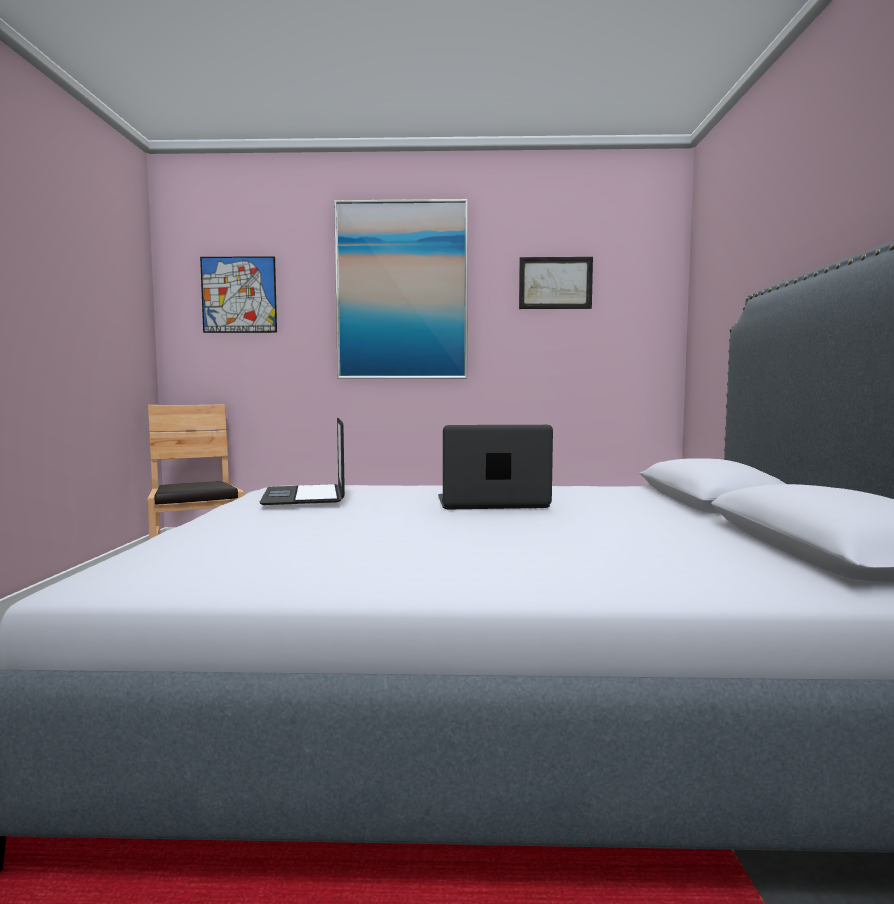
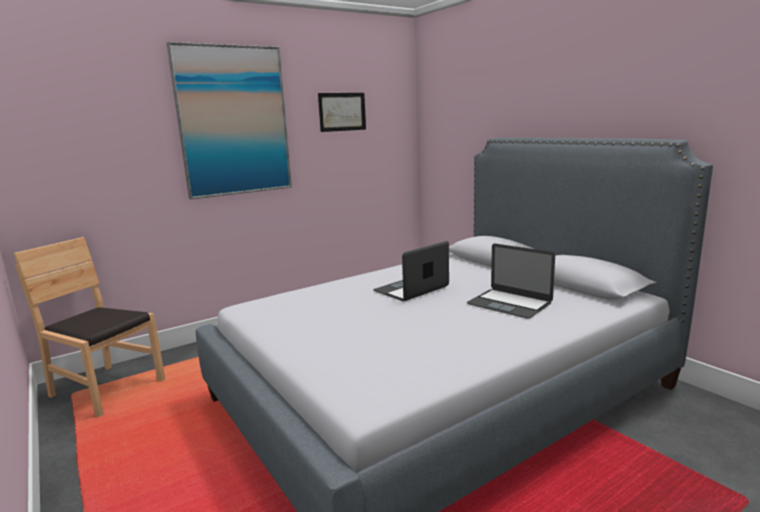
camera: 35 degrees left, 10 degrees up
picture [200,256,277,333] -> none
laptop [259,417,345,505] -> laptop moved to [467,244,555,319]

